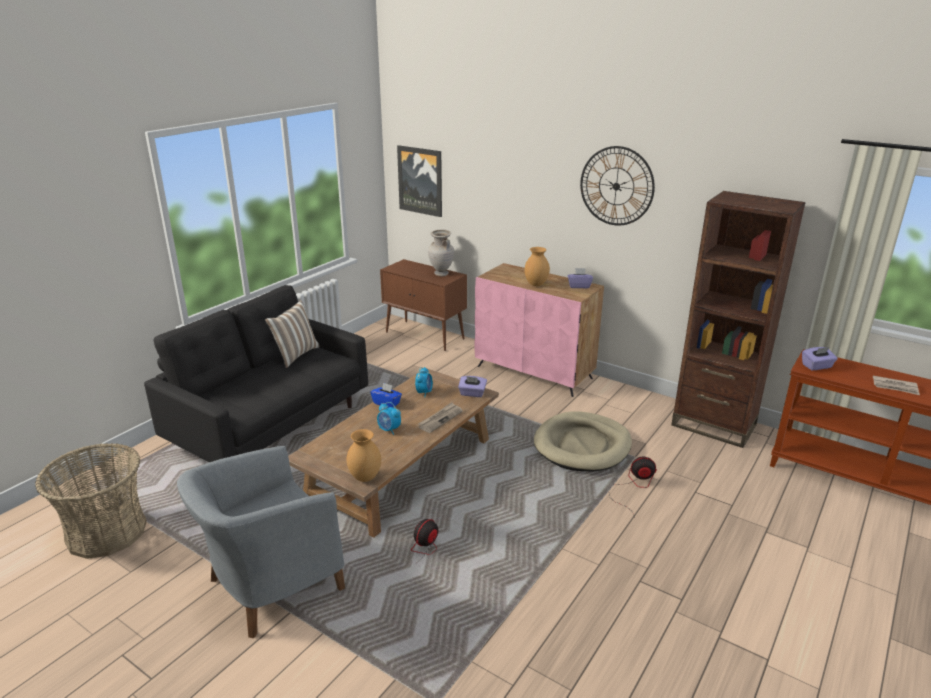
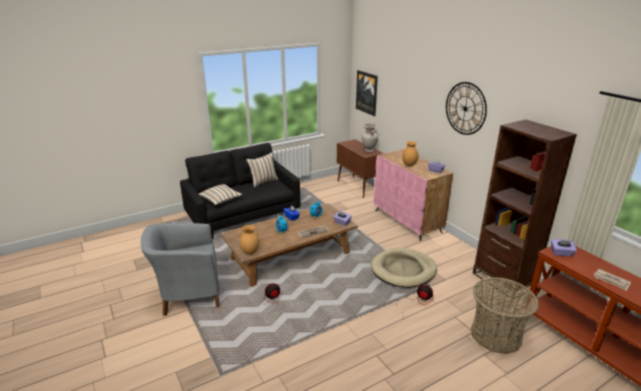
camera: 25 degrees right, 0 degrees up
basket [35,443,147,559] -> basket moved to [471,277,539,354]
none -> pillow [199,184,243,205]

